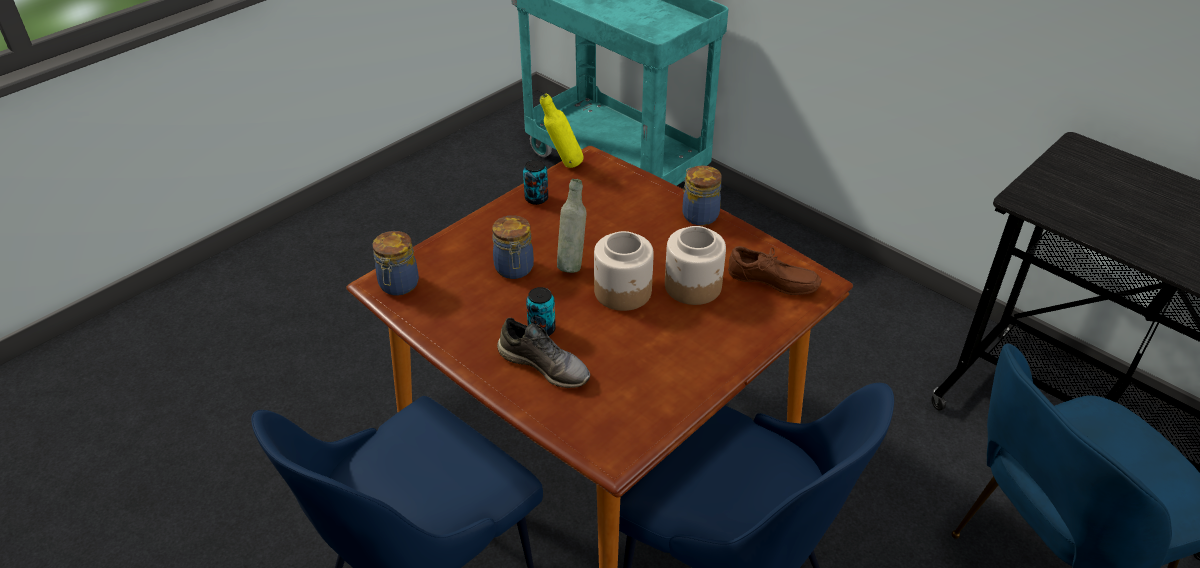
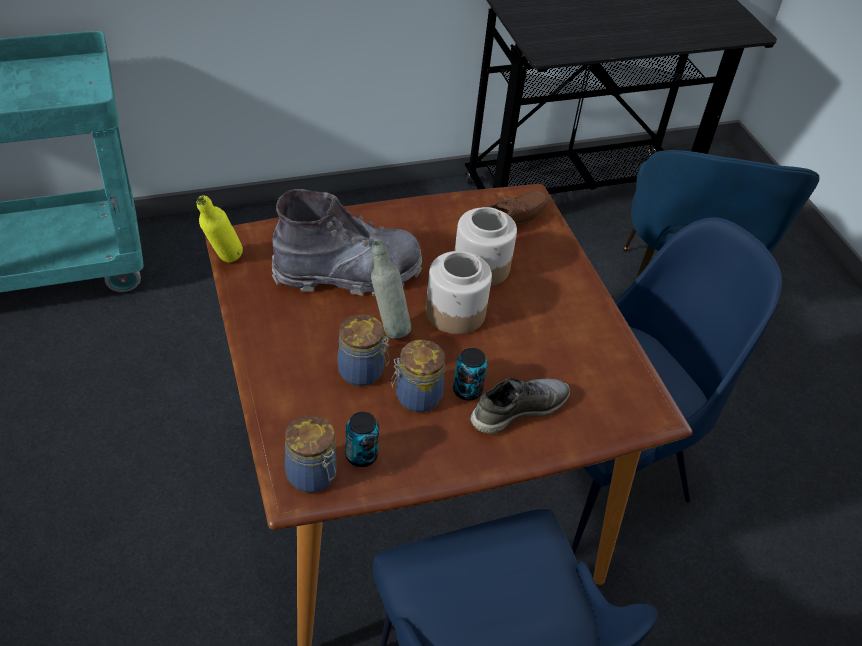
camera: 65 degrees left, 5 degrees up
can [523,160,548,205] -> can moved to [346,412,379,467]
jar [682,165,722,226] -> jar moved to [391,340,445,412]
none -> grey boot [272,189,422,296]

